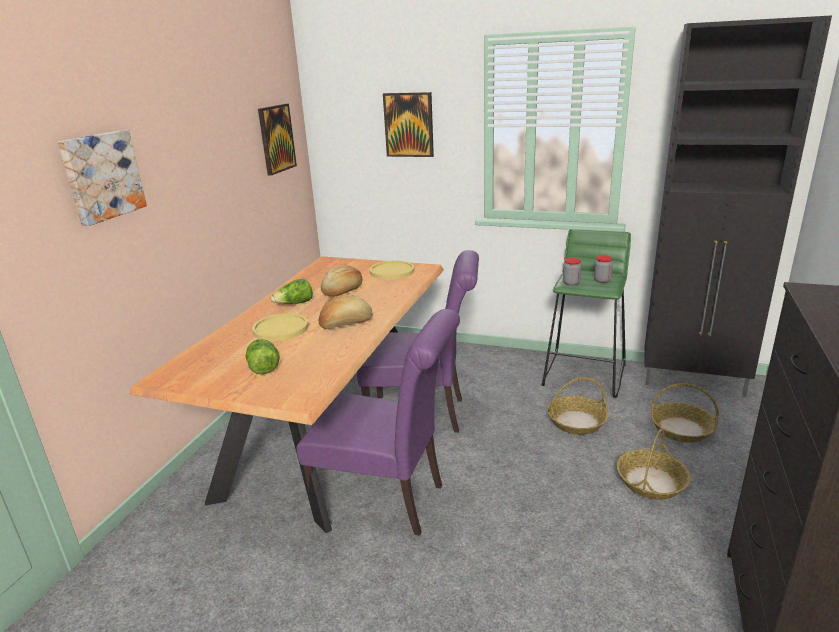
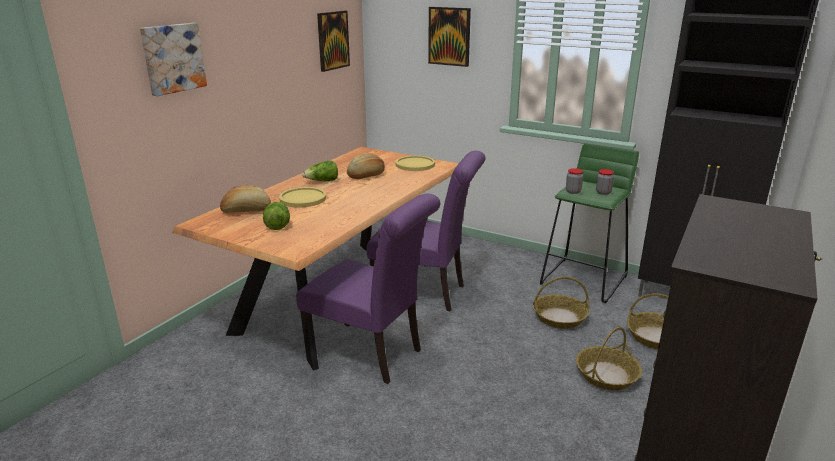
camera: 10 degrees right, 0 degrees up
bread [318,294,373,329] -> bread moved to [220,185,271,213]

